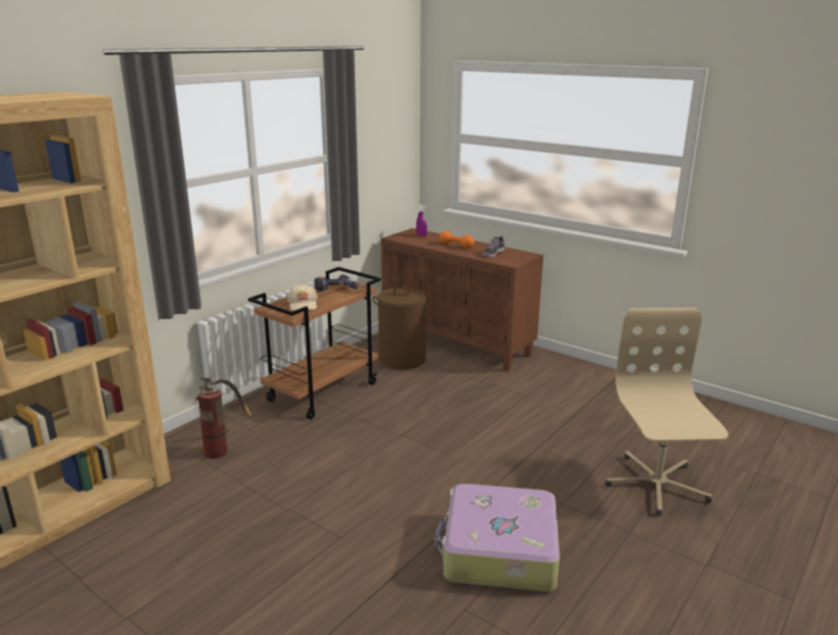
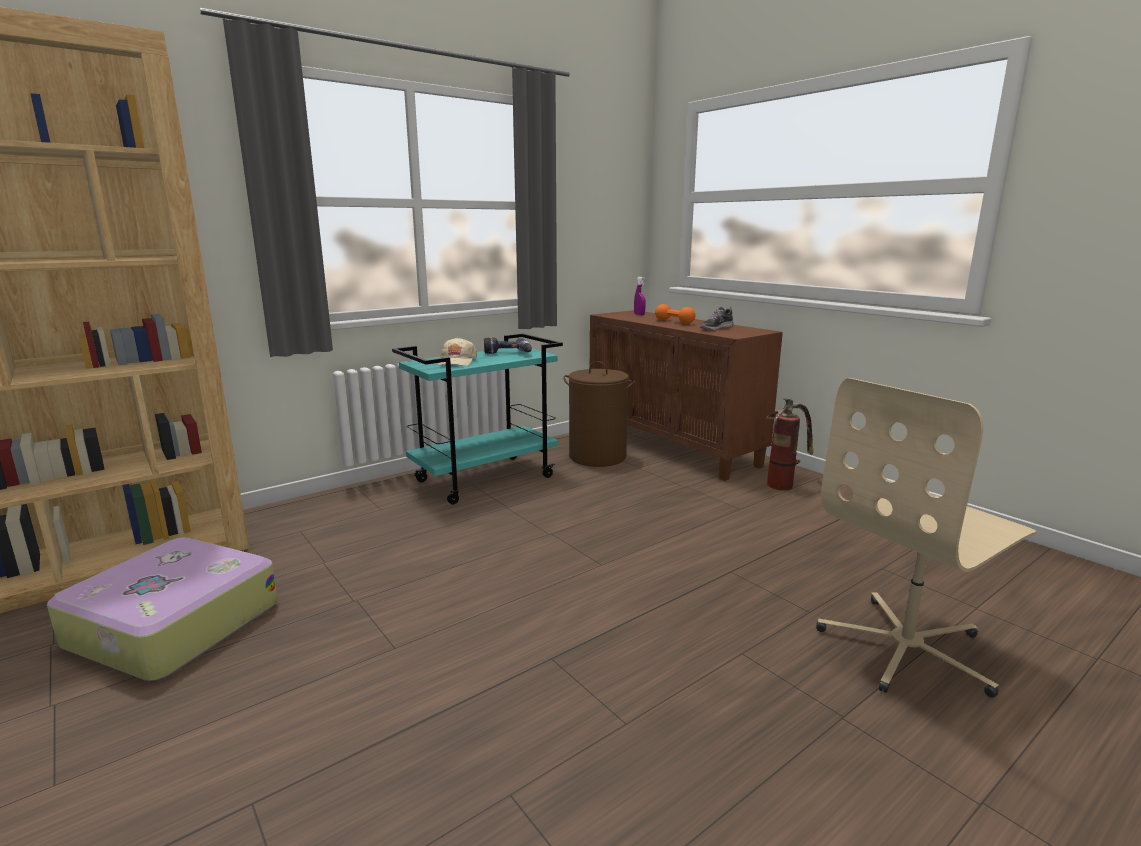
camera: 15 degrees right, 5 degrees down
fire extinguisher [195,376,251,459] -> fire extinguisher moved to [766,398,813,491]
brown cart [248,267,381,419] -> turquoise cart [392,333,563,505]
suitcase [434,484,560,592] -> suitcase moved to [47,537,278,681]
beige office chair [605,308,728,516] -> beige office chair turned 135 degrees counterclockwise [816,378,1037,698]

